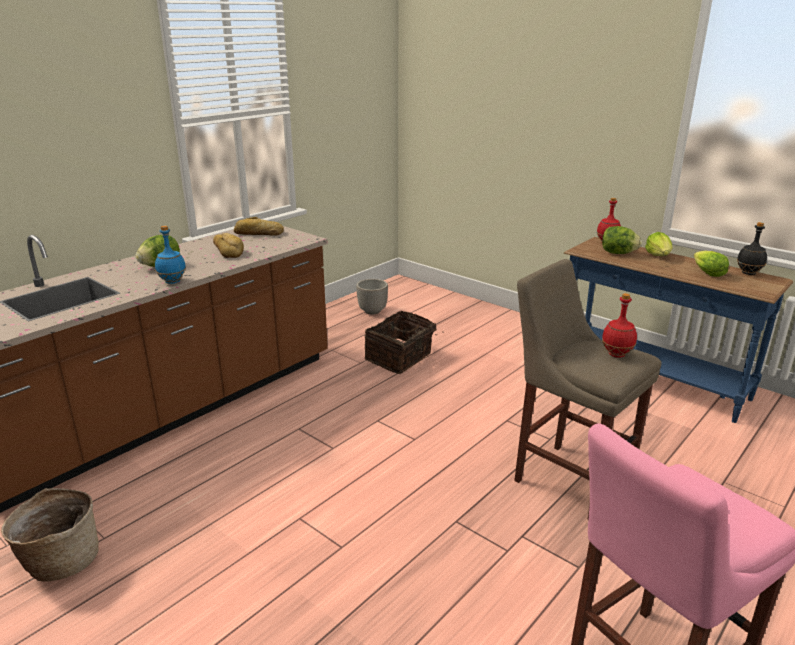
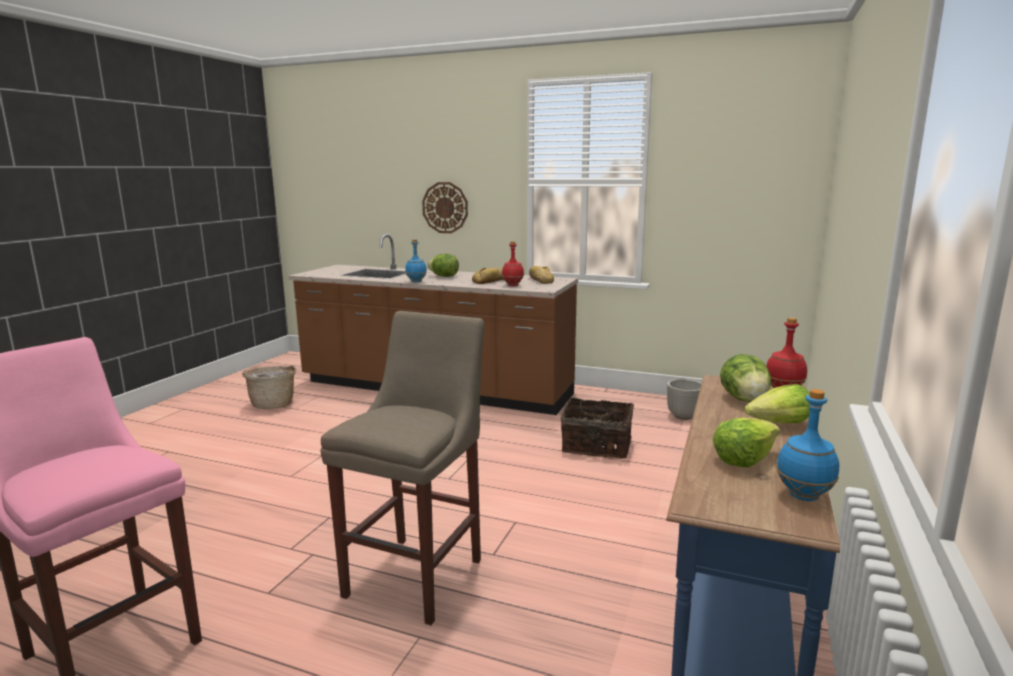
camera: 70 degrees right, 10 degrees down
red bottle [602,293,637,358] -> red bottle moved to [502,241,524,286]
black bottle [737,222,767,275] -> blue bottle [776,389,839,501]
none -> wall clock [422,182,468,233]

